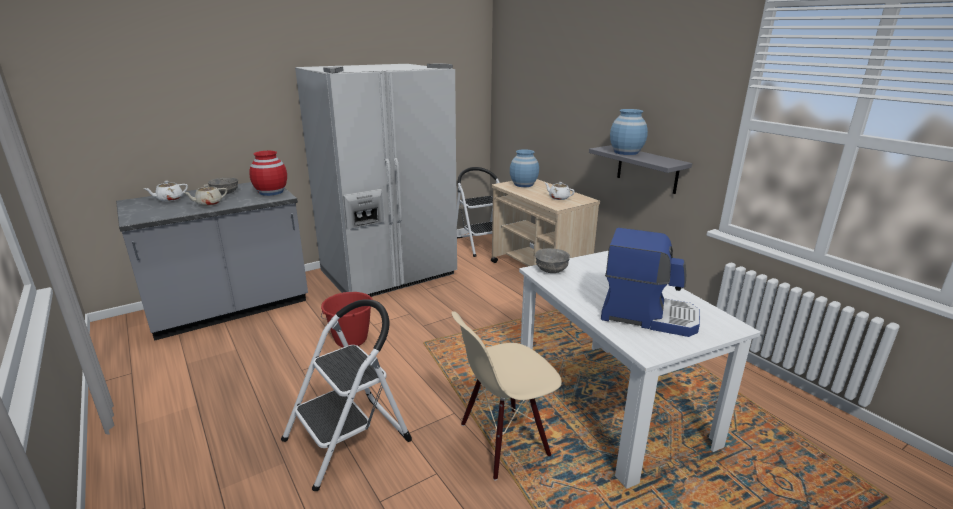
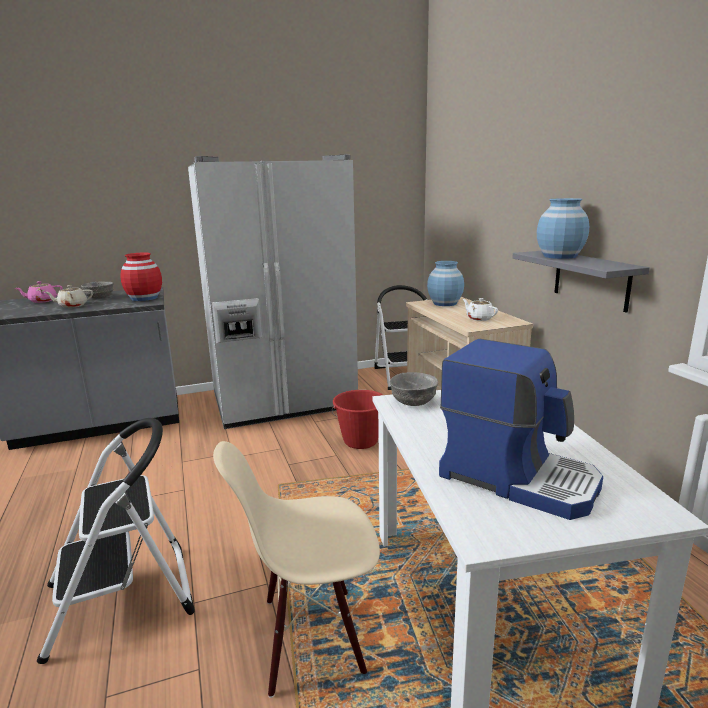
camera: 15 degrees right, 5 degrees down
white teapot [145,181,188,202] -> pink teapot [15,281,63,303]
red bucket [321,292,373,347] -> red bucket moved to [332,390,383,449]

